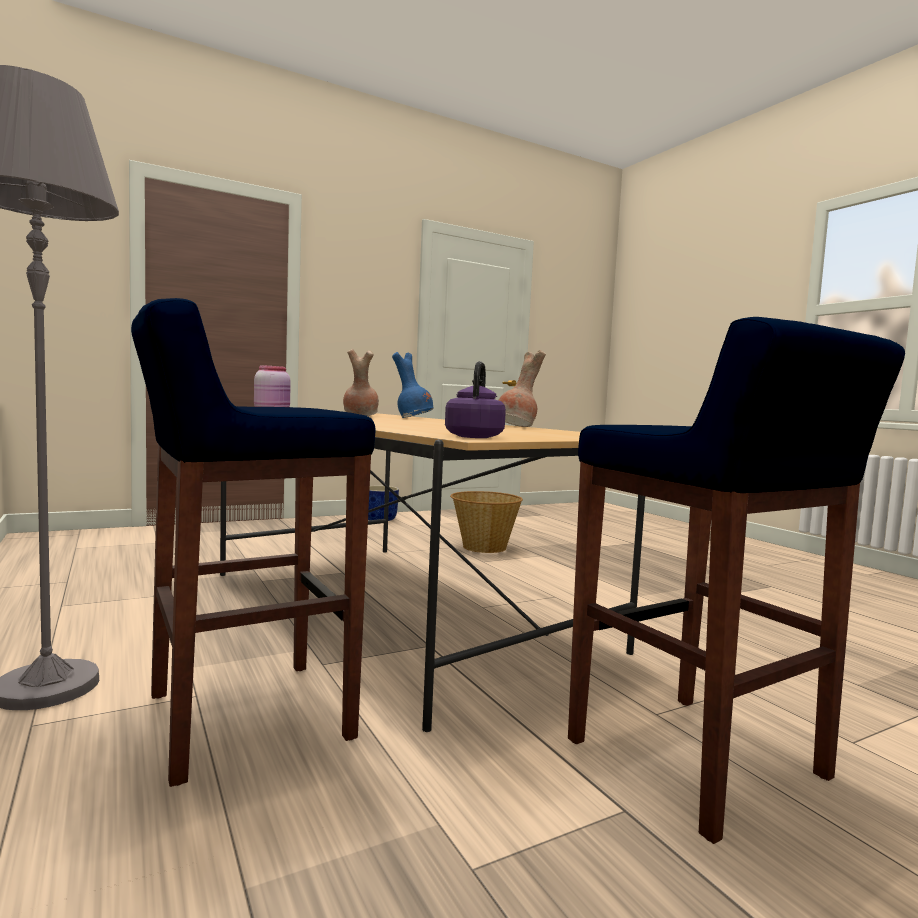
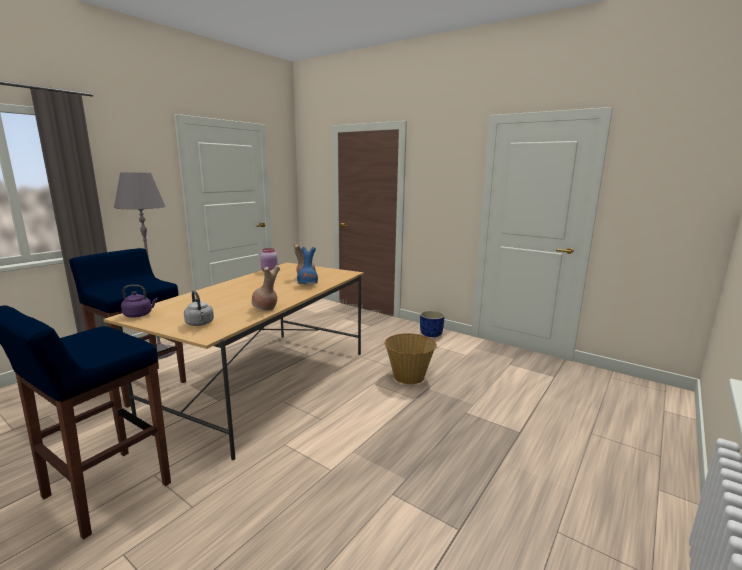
camera: 65 degrees right, 10 degrees up
none -> grey kettle [184,291,214,326]

